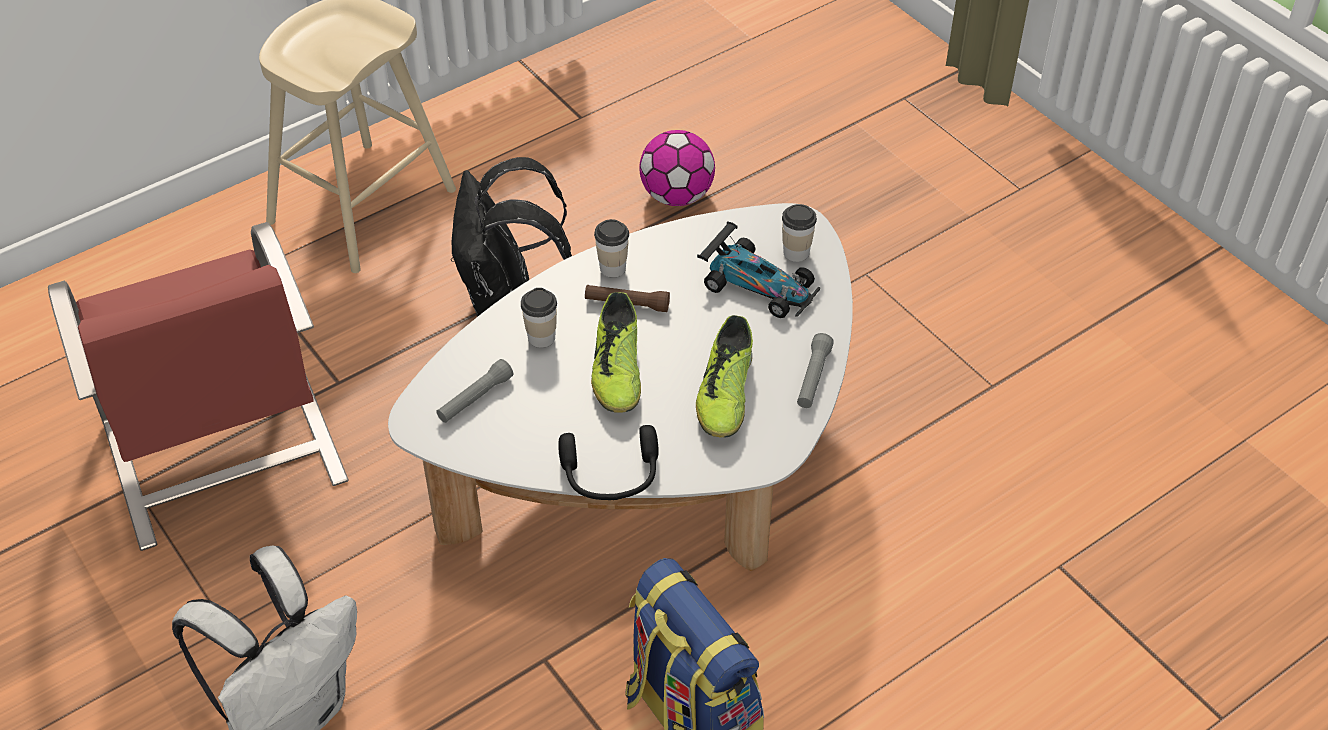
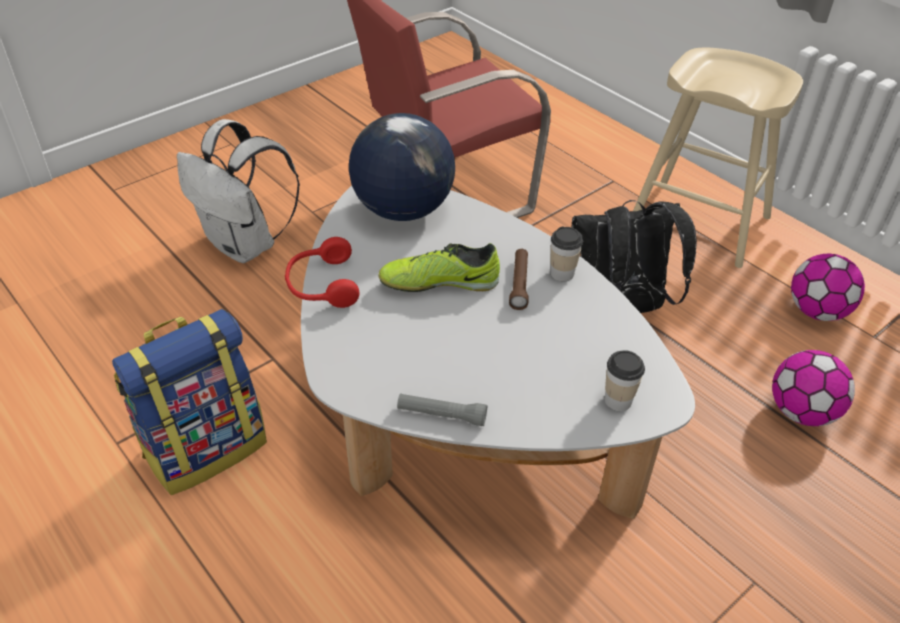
camera: 85 degrees right, 5 degrees down
grey flashlight [436,359,513,423] -> globe [349,113,455,221]
cup [521,288,557,348] -> none
black headphones [558,425,658,500] -> red headphones [285,237,359,308]
shoe [696,315,753,438] -> none
toy car [697,221,820,318] -> none
none -> football [791,254,865,321]

